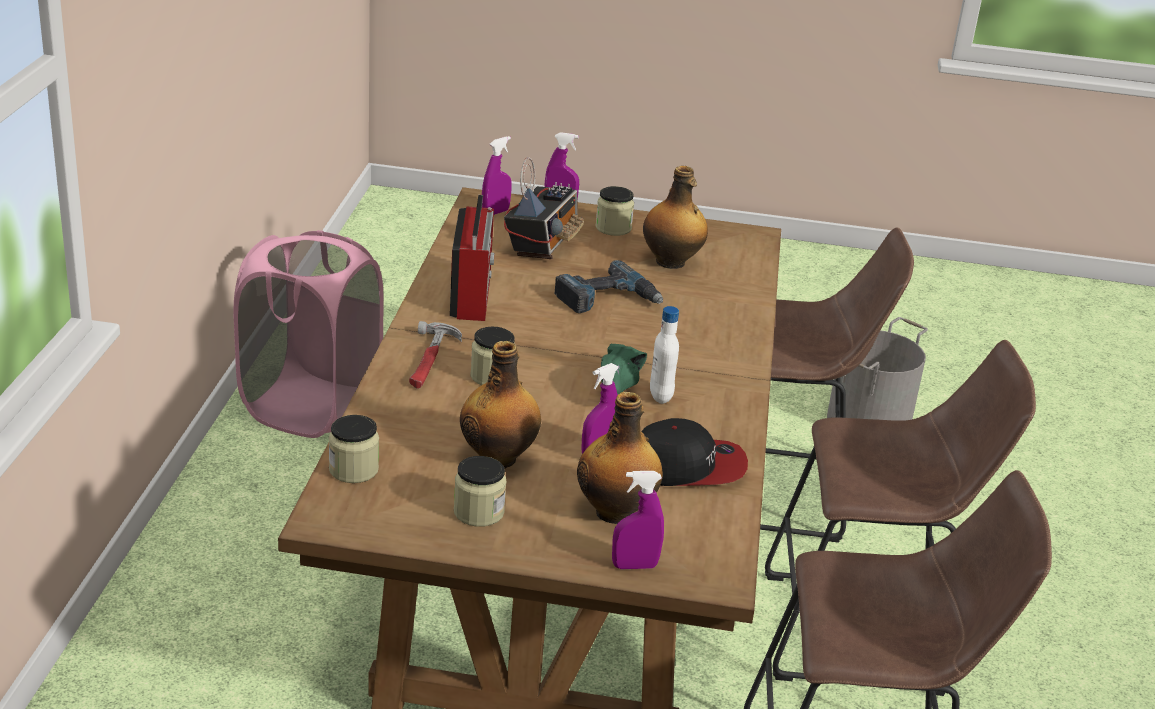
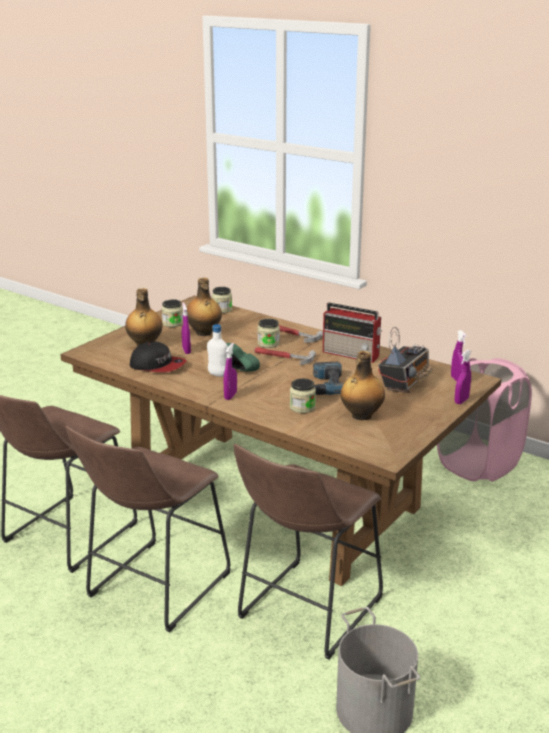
camera: 120 degrees right, 5 degrees down
radio [504,157,584,259] -> radio turned 105 degrees counterclockwise [378,327,432,393]
jar [595,186,634,236] -> jar moved to [290,378,316,413]
purple spray bottle [612,471,664,569] -> purple spray bottle moved to [224,343,237,400]
cap [641,418,748,486] -> cap turned 90 degrees counterclockwise [130,342,187,373]
none -> hammer [254,347,316,365]

